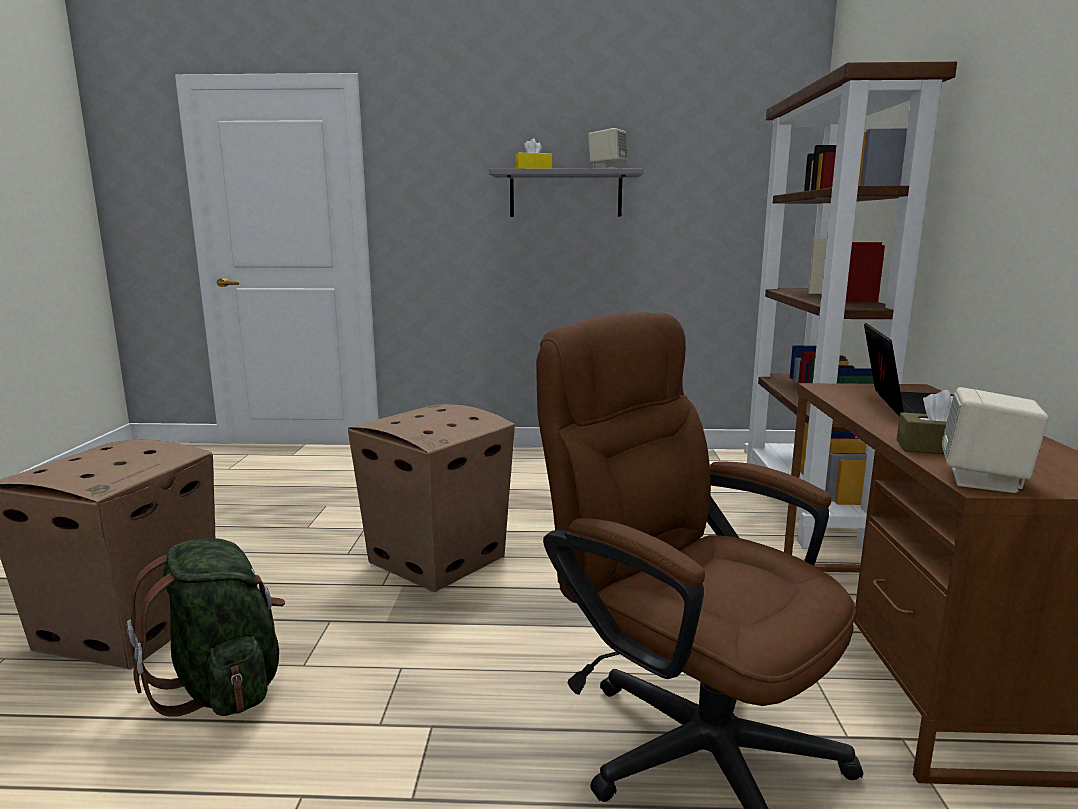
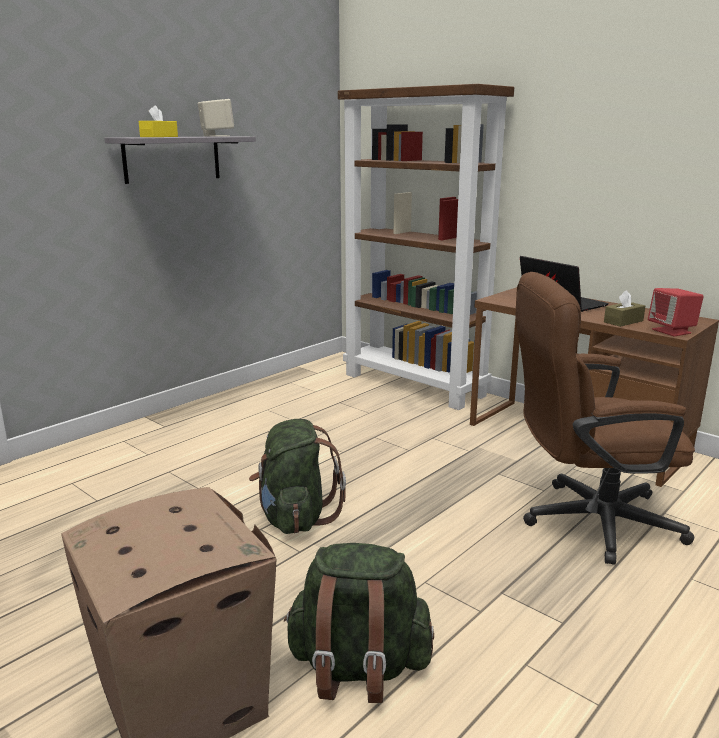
camera: 50 degrees left, 5 degrees up
cardboard box [348,404,515,593] -> green backpack [249,419,346,534]
beige speaker [941,387,1049,493] -> red speaker [648,288,704,337]

